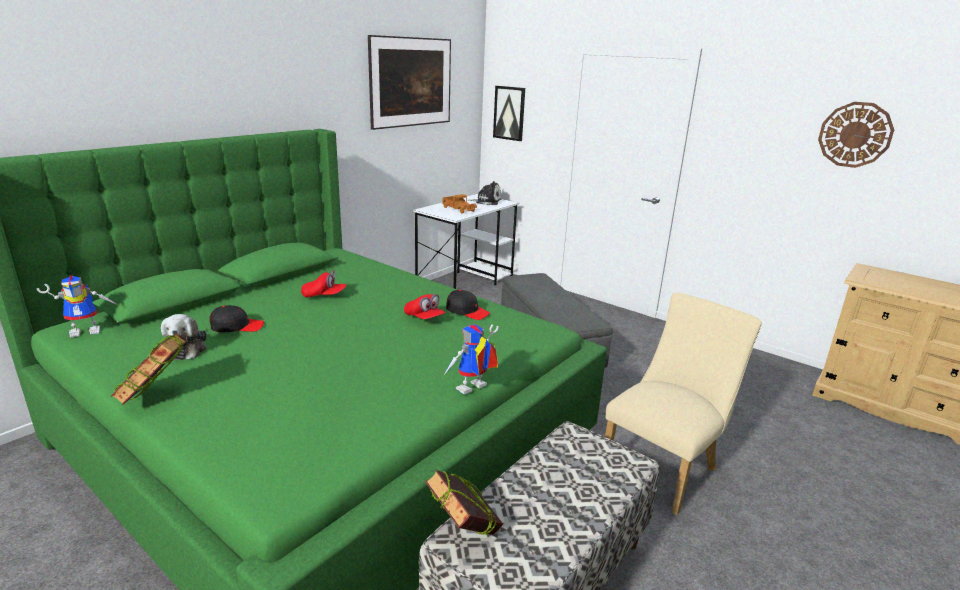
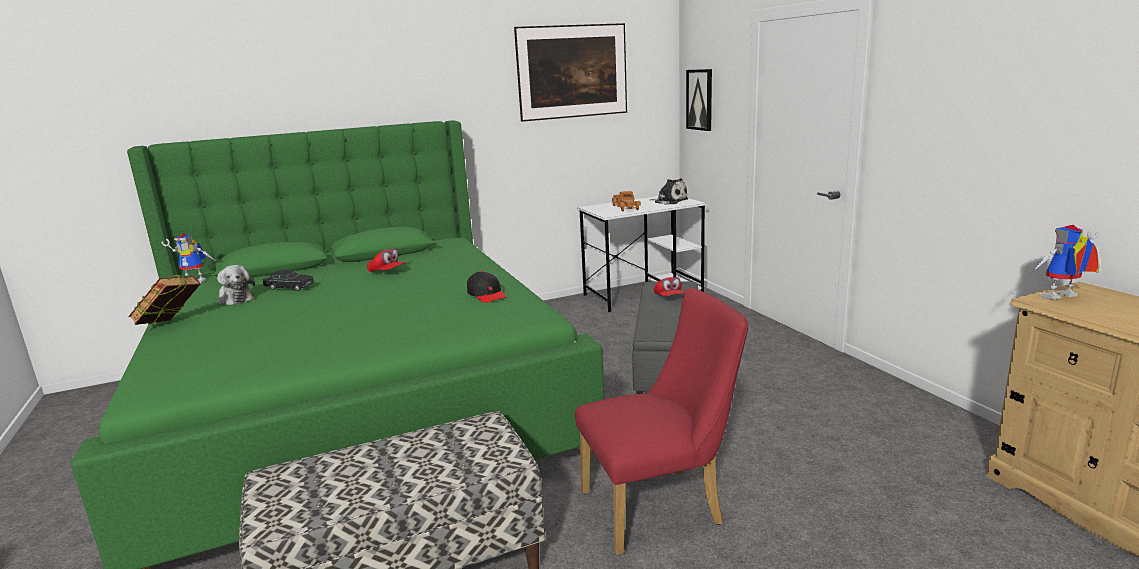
camera: 30 degrees right, 5 degrees down
plush toy [161,314,207,360] -> plush toy turned 60 degrees counterclockwise [217,265,255,305]
black cap [209,305,264,333] -> black toy car [263,270,315,291]
red cap [404,294,446,319] -> red cap moved to [654,277,684,296]
book [425,470,503,535] -> none
toy robot [443,324,499,395] -> toy robot moved to [1031,225,1100,300]
beige chair [605,293,762,515] -> red chair [575,288,748,555]
wall clock [818,102,894,168] -> none

